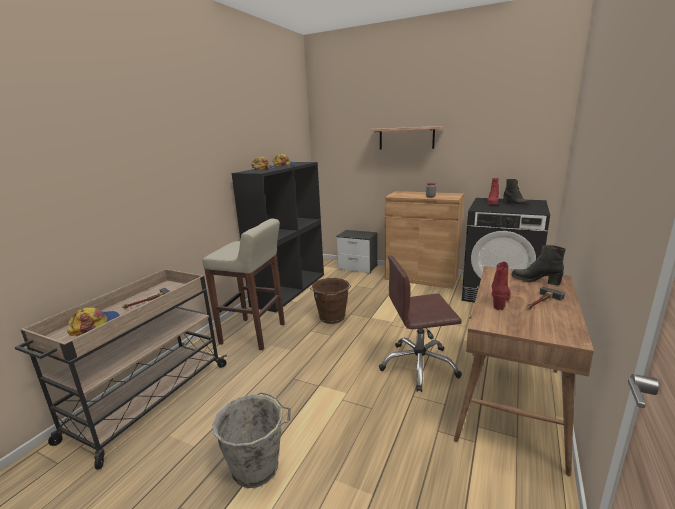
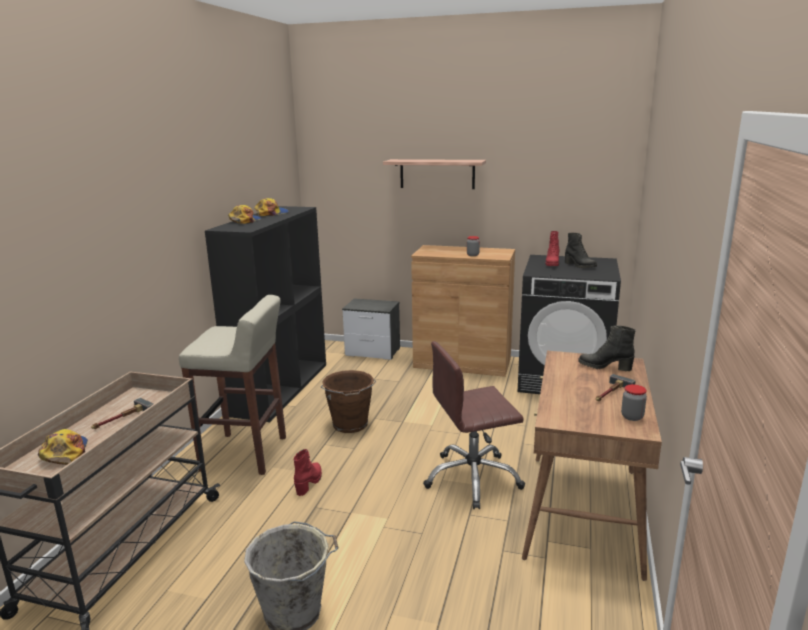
camera: 10 degrees left, 0 degrees up
cap [67,307,120,336] -> cap turned 60 degrees counterclockwise [38,429,88,465]
red boot [492,262,511,310] -> red boot moved to [294,449,322,496]
none -> jar [621,384,647,421]

